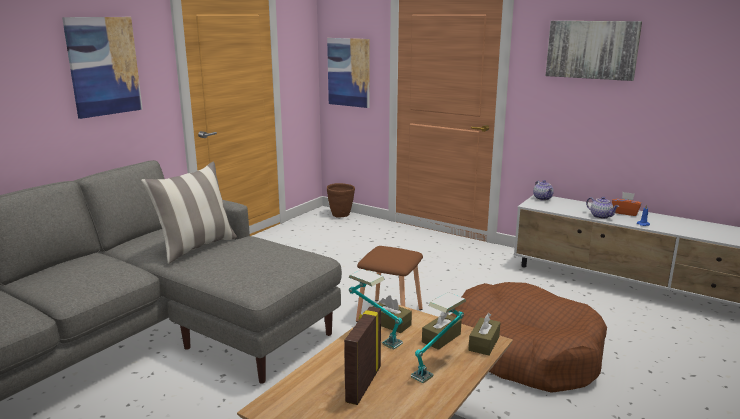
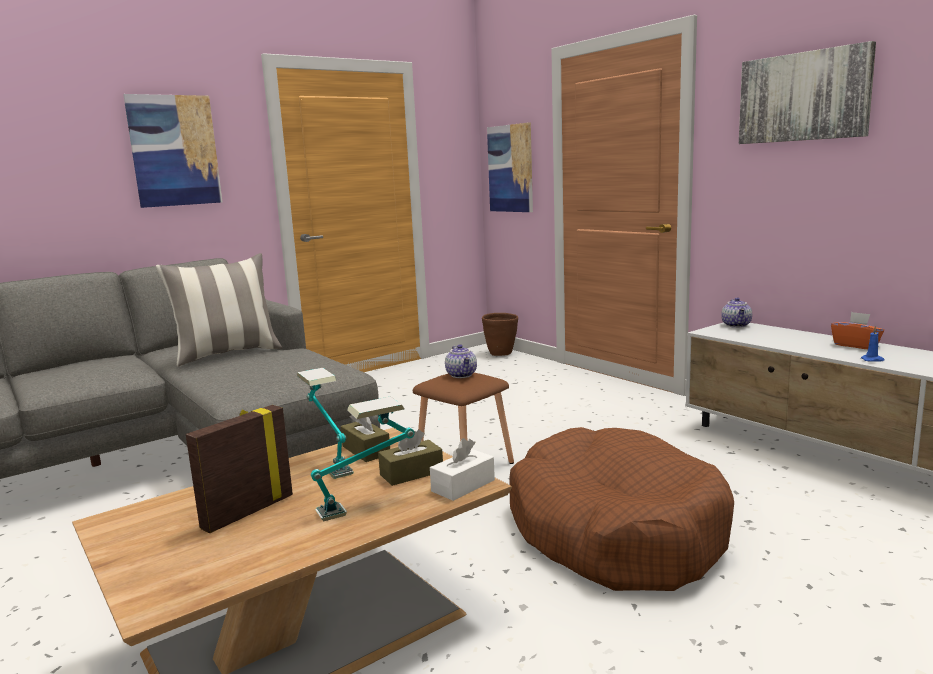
camera: 20 degrees right, 5 degrees down
brown tissue box [469,313,501,356] -> white tissue box [430,438,495,501]
teapot [586,197,619,219] -> teapot moved to [445,344,477,378]

